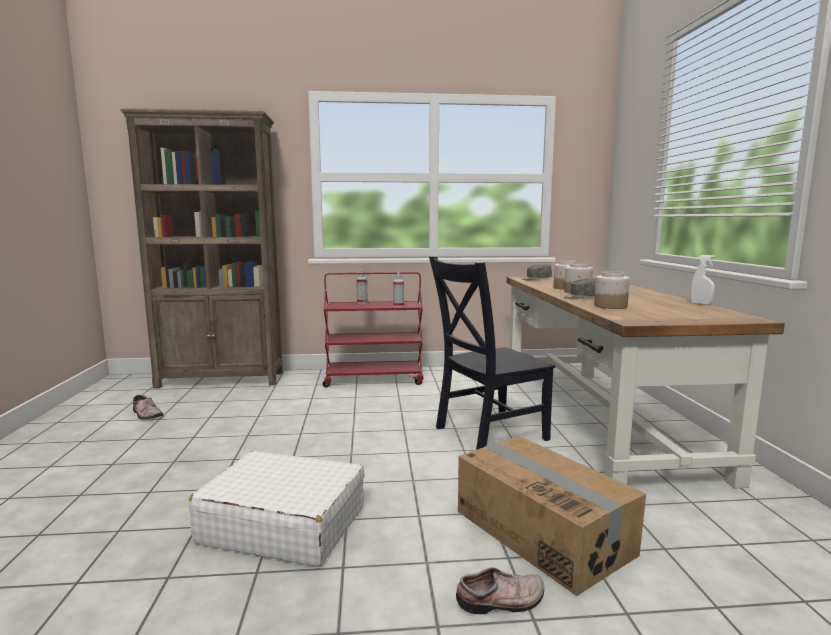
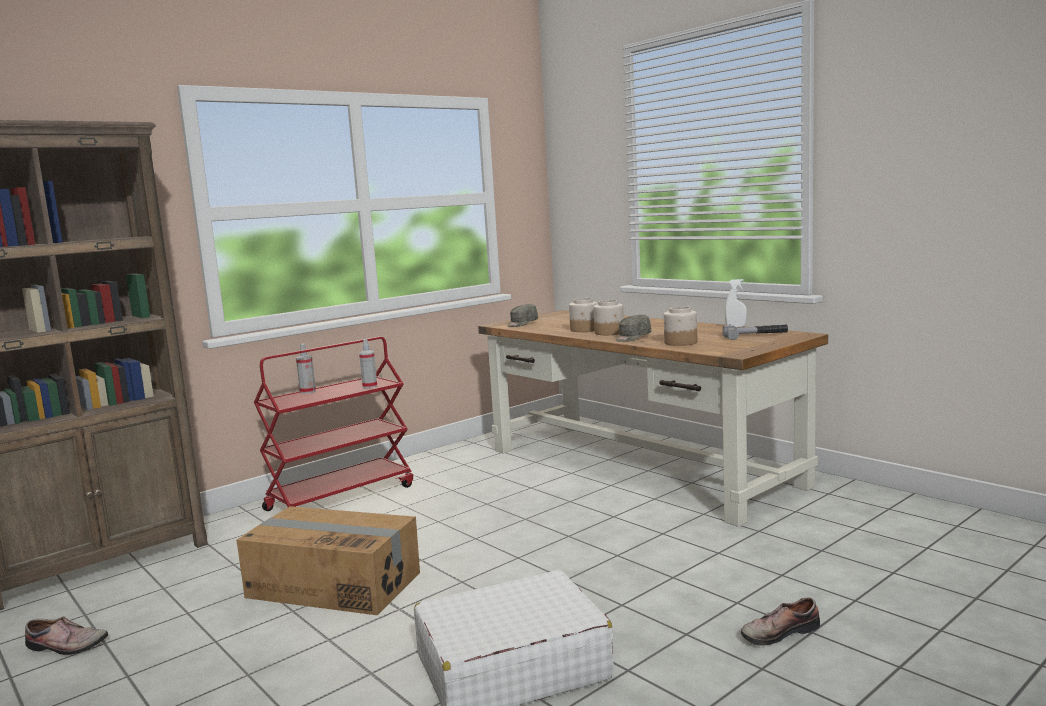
camera: 35 degrees left, 0 degrees up
black chair [429,256,555,450] -> none
shoe [456,567,544,614] -> shoe turned 150 degrees counterclockwise [741,597,820,646]
cardboard box [458,436,646,596] -> cardboard box moved to [236,506,420,615]
none -> hammer [722,324,788,340]

